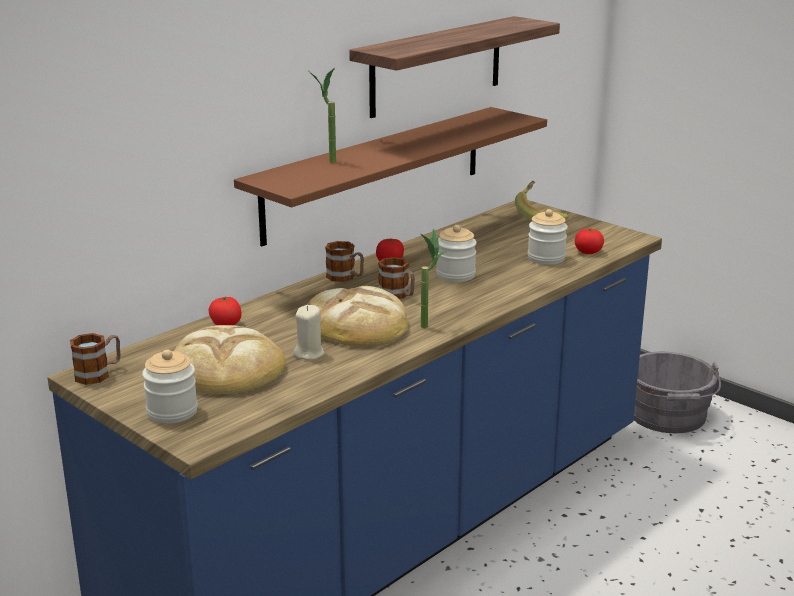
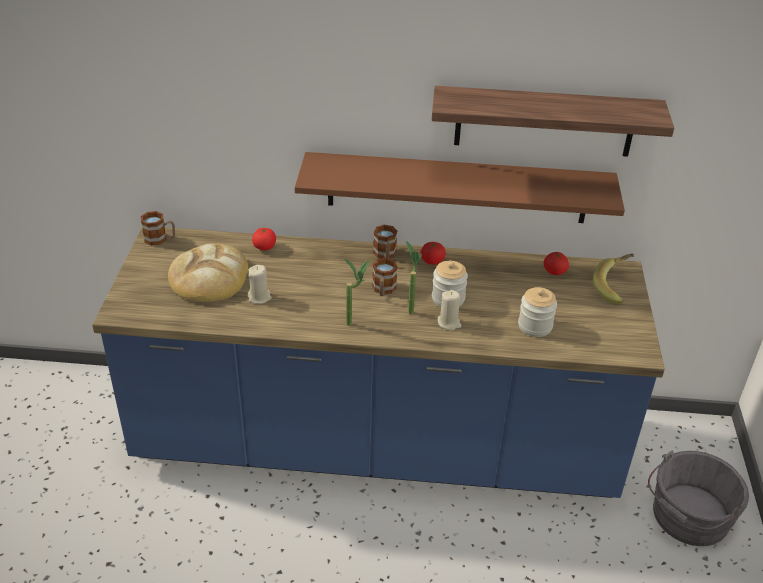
camera: 50 degrees right, 15 degrees up
jar [142,350,198,424] -> none
bread [307,286,408,347] -> none
potted plant [309,68,336,163] -> potted plant moved to [406,241,422,314]
tomato [575,228,604,254] -> tomato moved to [544,251,569,275]
none -> beige candle [438,290,461,331]

